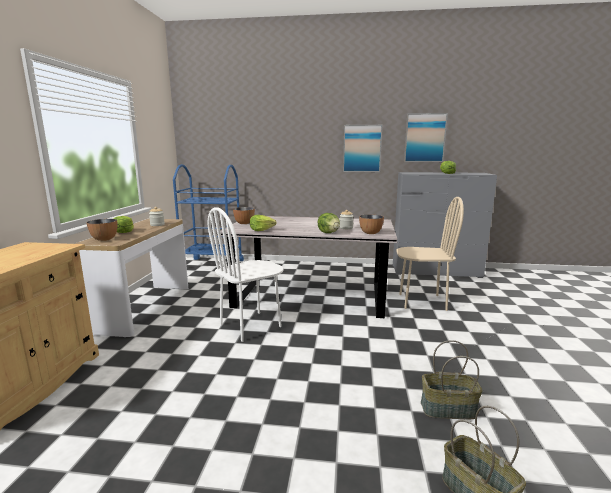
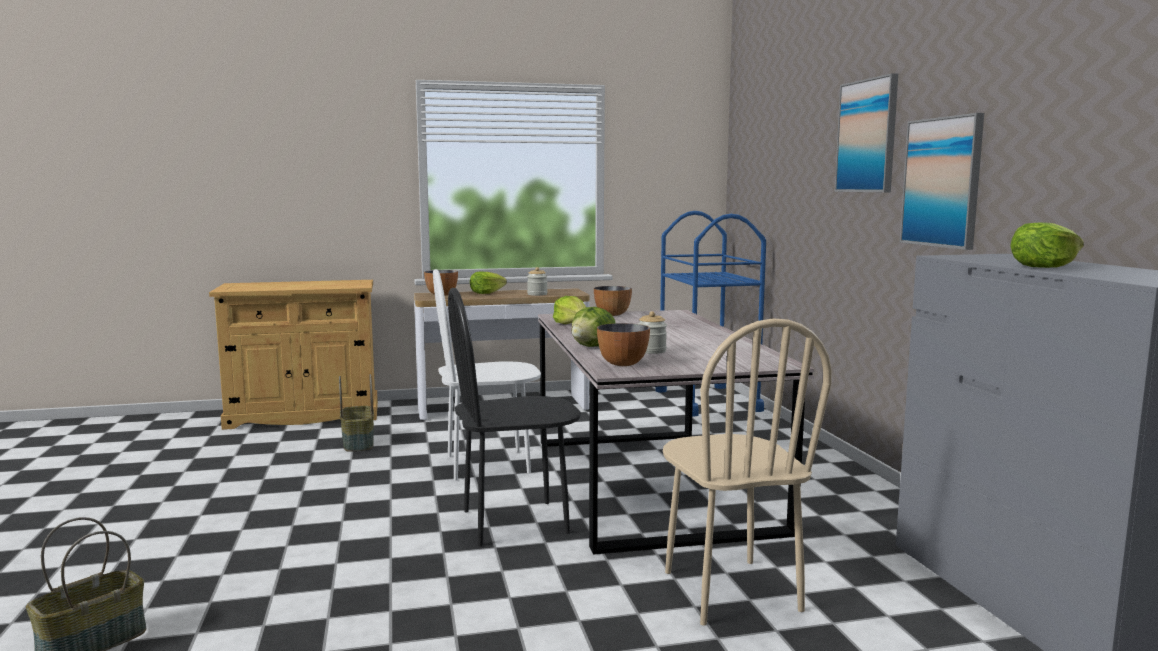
camera: 70 degrees right, 5 degrees down
white chair [208,207,284,342] -> white chair turned 45 degrees counterclockwise [433,269,541,480]
picture [404,113,448,162] -> picture moved to [835,73,898,192]
basket [421,340,483,419] -> basket moved to [339,374,374,452]
none -> black chair [448,288,581,546]

